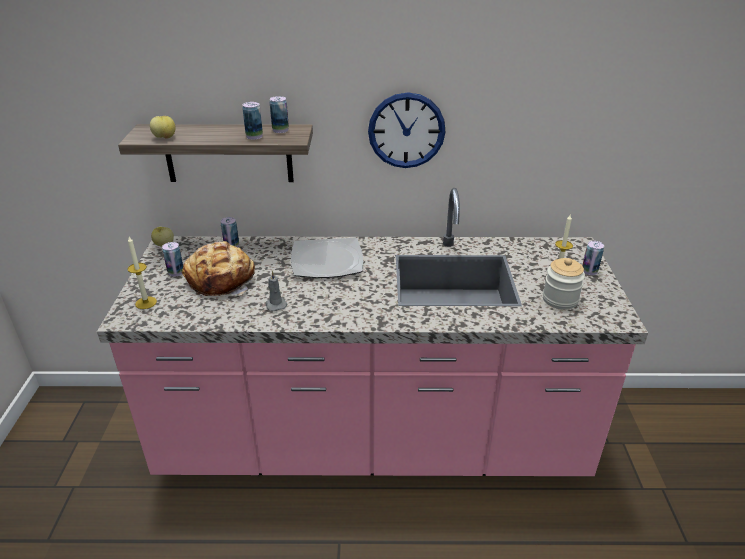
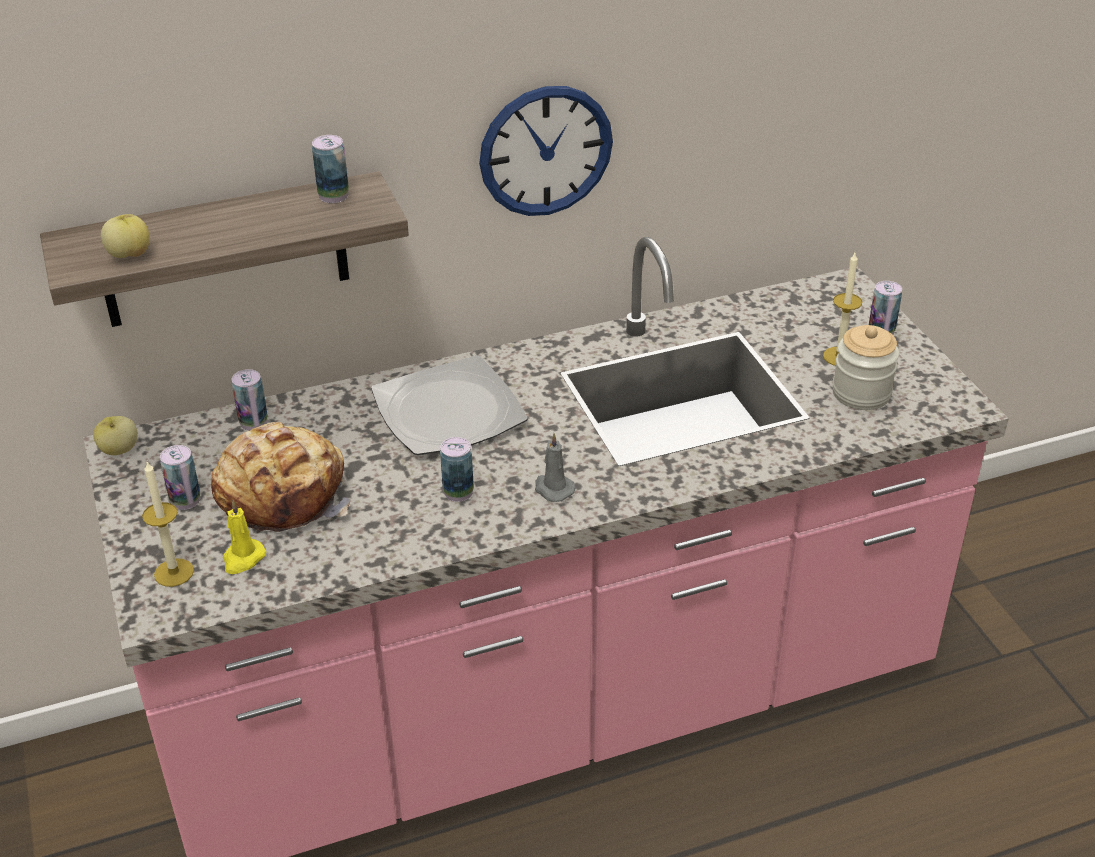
camera: 20 degrees left, 5 degrees up
can [242,102,263,140] -> can moved to [440,437,474,502]
grey candle [266,270,288,311] -> grey candle moved to [535,433,575,502]
none -> yellow candle [223,500,266,574]

